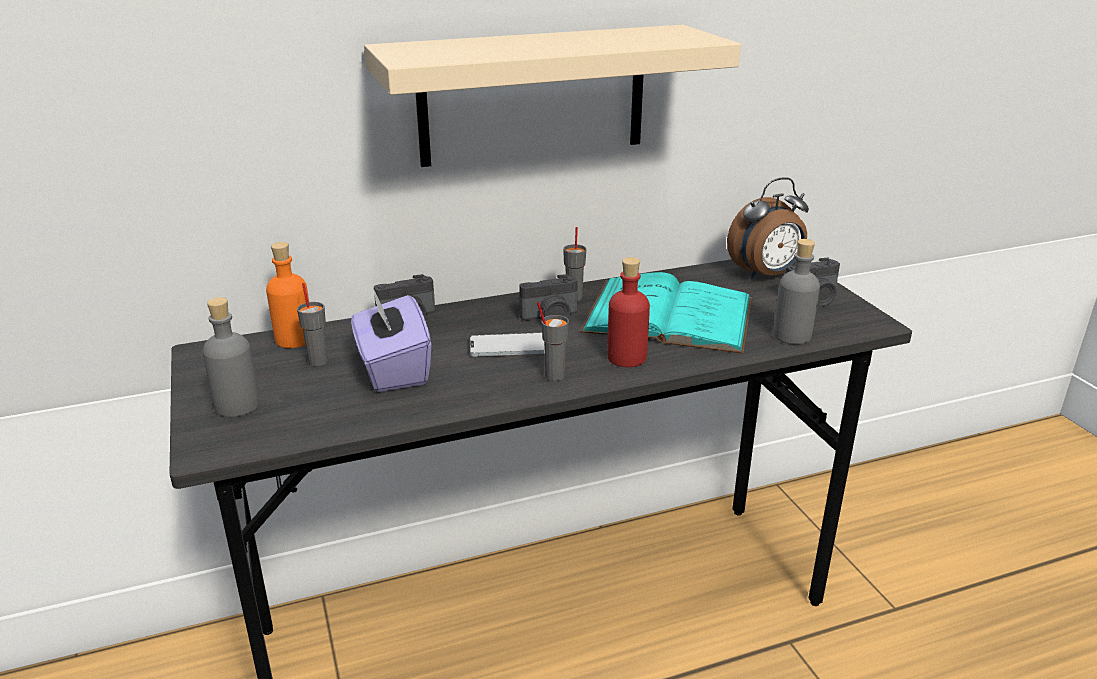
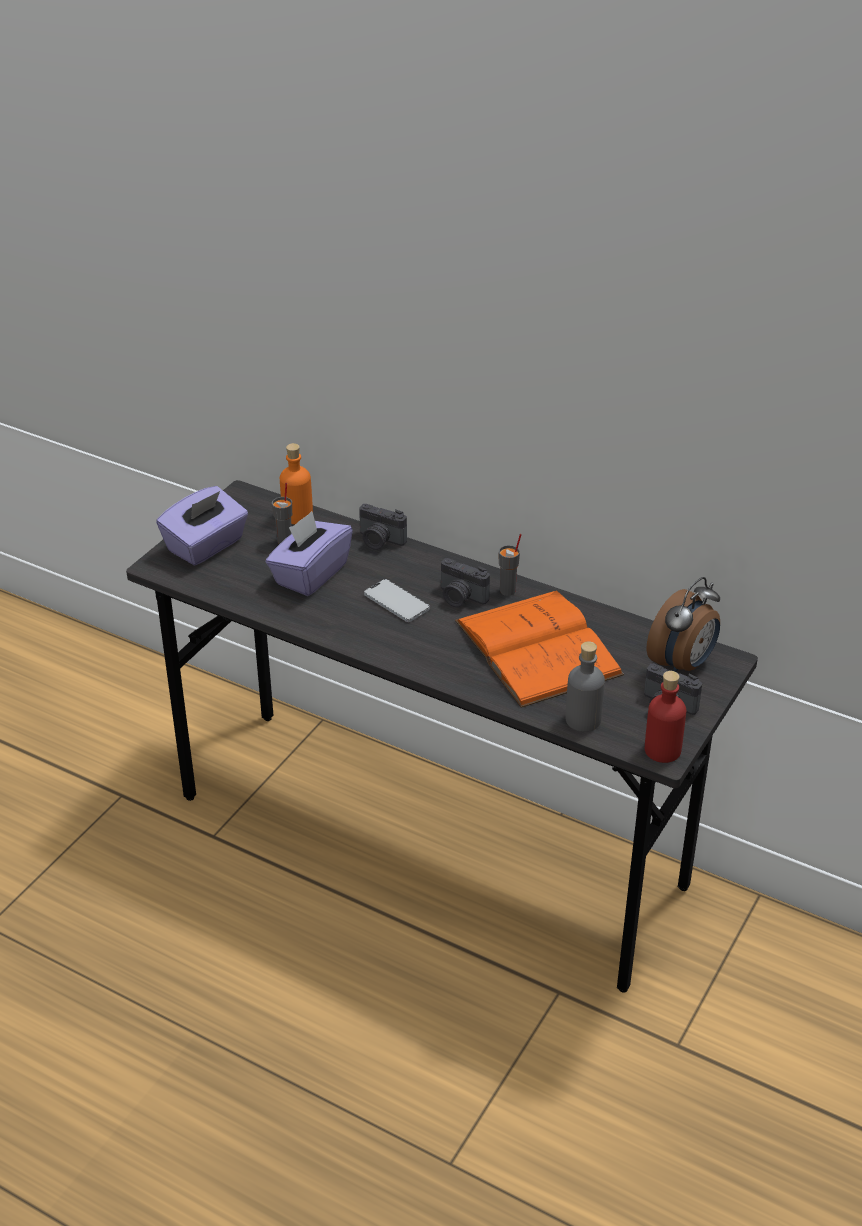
camera: 50 degrees right, 10 degrees up
grey bottle [203,297,260,417] -> purple tissue box [156,486,248,566]
beige shelf [364,25,741,167] -> none
grey cup [537,302,569,381] -> none
turquoise book [580,272,752,354] -> orange book [455,590,624,708]
red bottle [607,257,650,367] -> red bottle moved to [645,671,686,763]
alarm clock [727,177,809,280] -> alarm clock turned 75 degrees counterclockwise [647,577,720,672]

